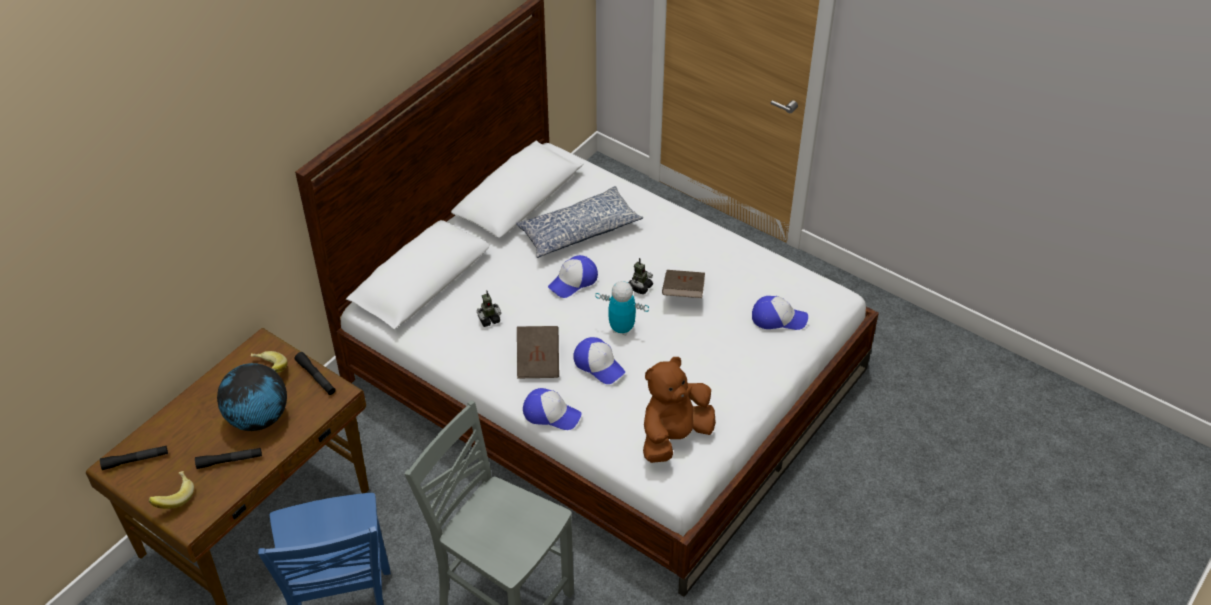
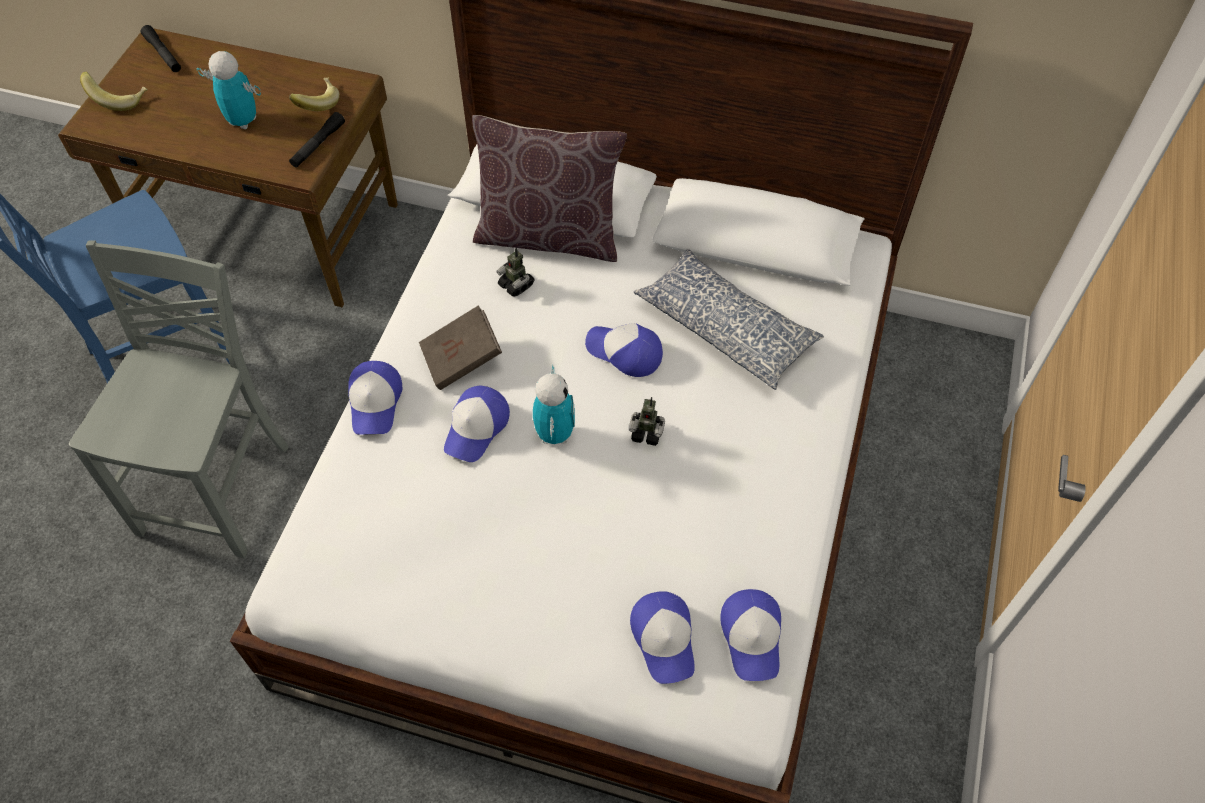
camera: 70 degrees right, 10 degrees up
black flashlight [195,448,262,469] -> none
globe [217,363,287,431] -> toy robot [197,51,261,129]
brown plush toy [643,357,716,463] -> none
brown book [662,270,705,298] -> none
none -> brown pillow [472,115,627,262]
none -> cap [720,589,781,681]

